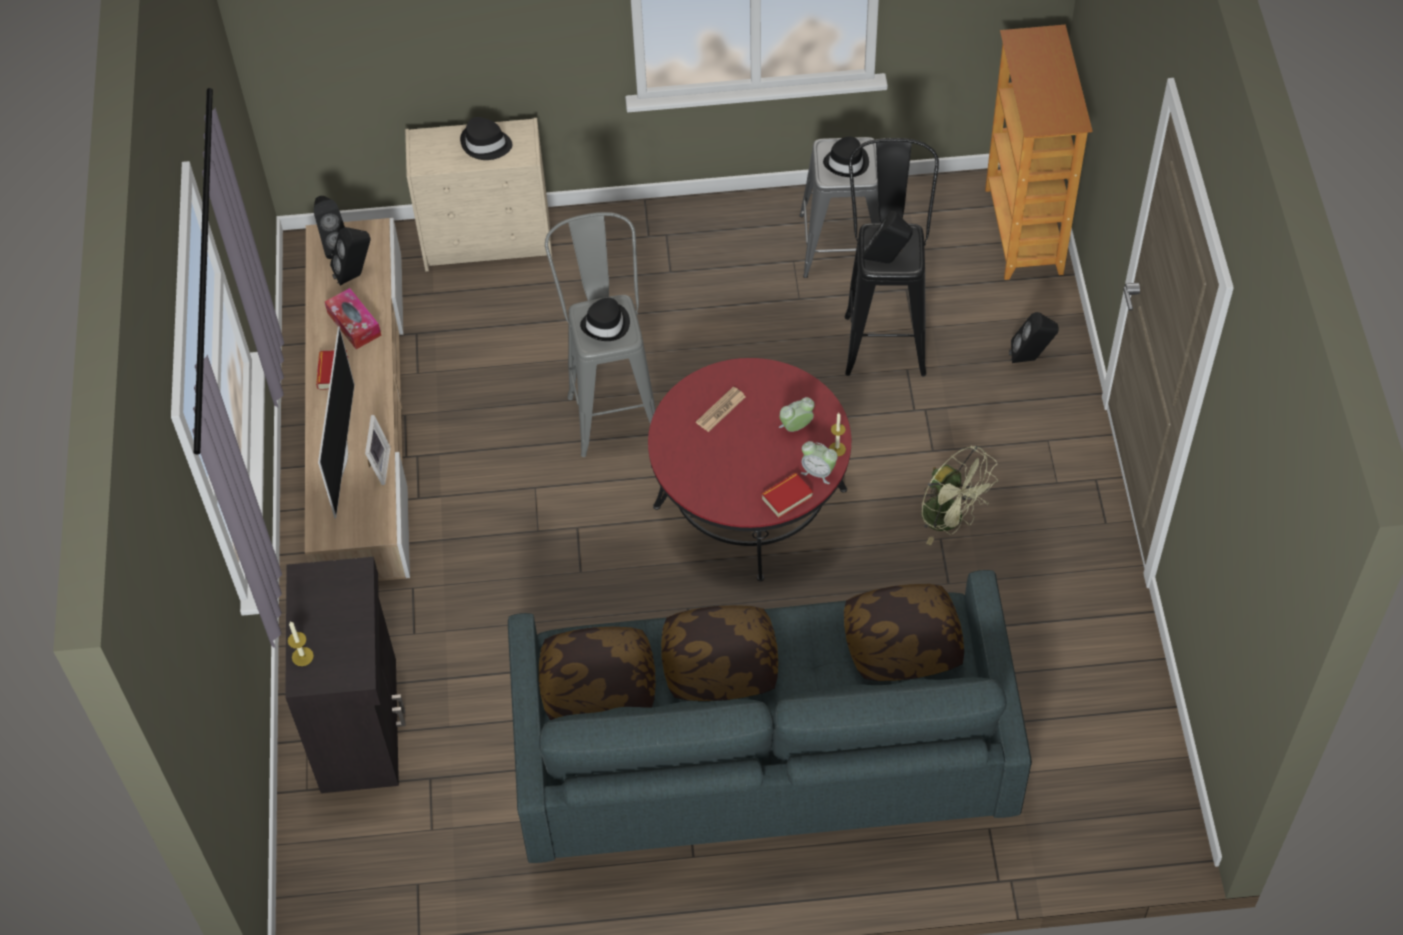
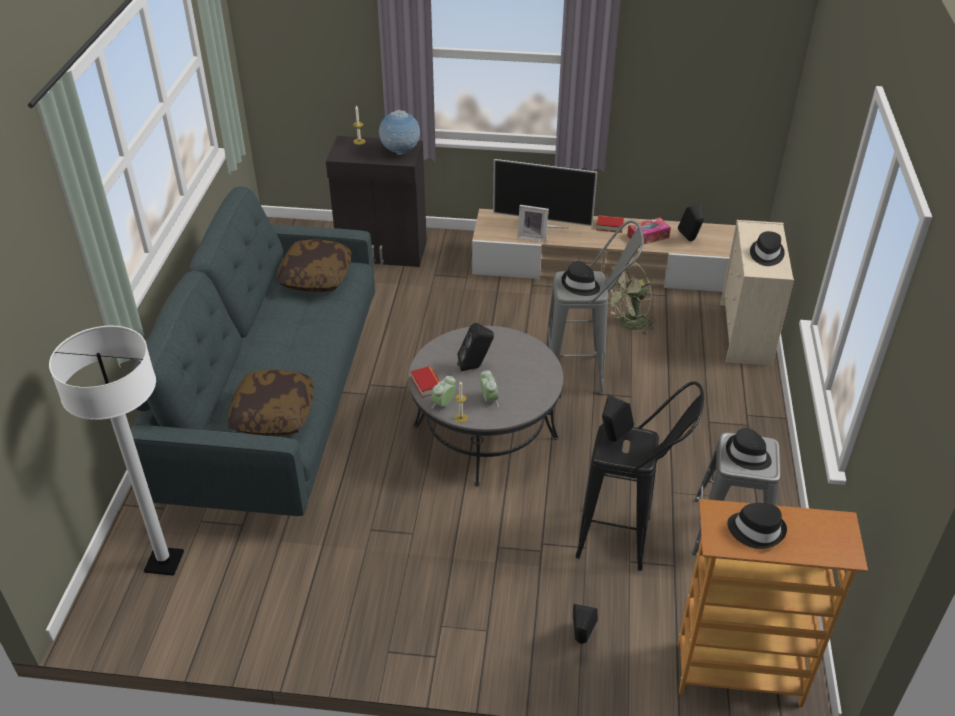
camera: 100 degrees right, 15 degrees down
black speaker [314,196,345,259] -> black speaker moved to [457,323,494,371]
red coffee table [648,358,851,581] -> grey coffee table [409,326,563,487]
pillow [661,605,778,701] -> none
newspaper [696,387,746,432] -> none
green fan [921,445,998,545] -> green fan moved to [607,260,655,335]
none -> white floor lamp [49,326,184,576]
none -> globe [379,110,420,155]
none -> black hat [727,503,787,549]

